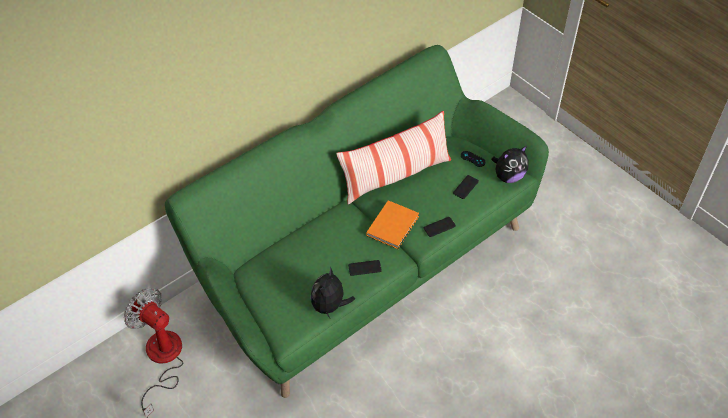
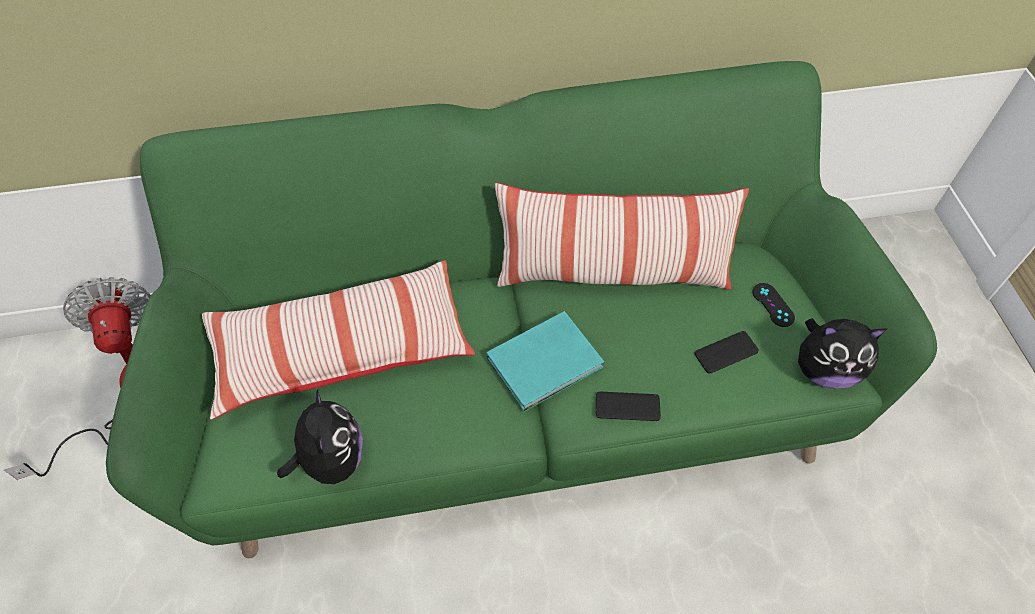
camera: 30 degrees right, 5 degrees up
plush toy [311,266,355,318] -> plush toy turned 120 degrees clockwise [277,389,363,484]
phone [348,260,382,276] -> none
orange book [366,200,419,249] -> turquoise book [486,311,604,412]
none -> pillow [202,260,475,420]

